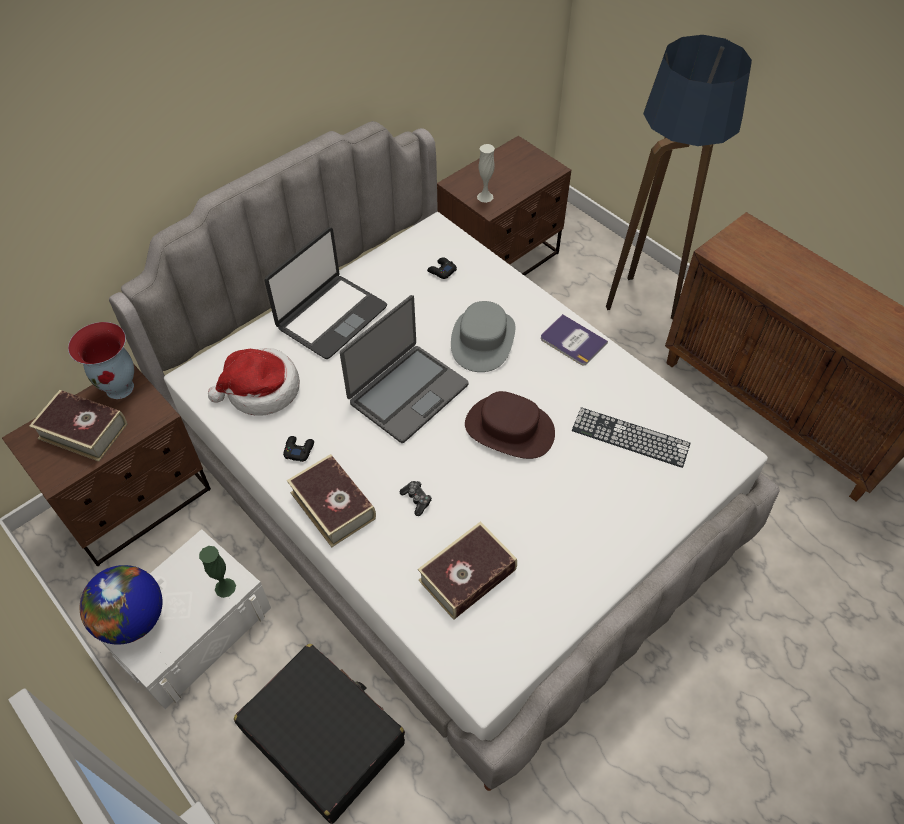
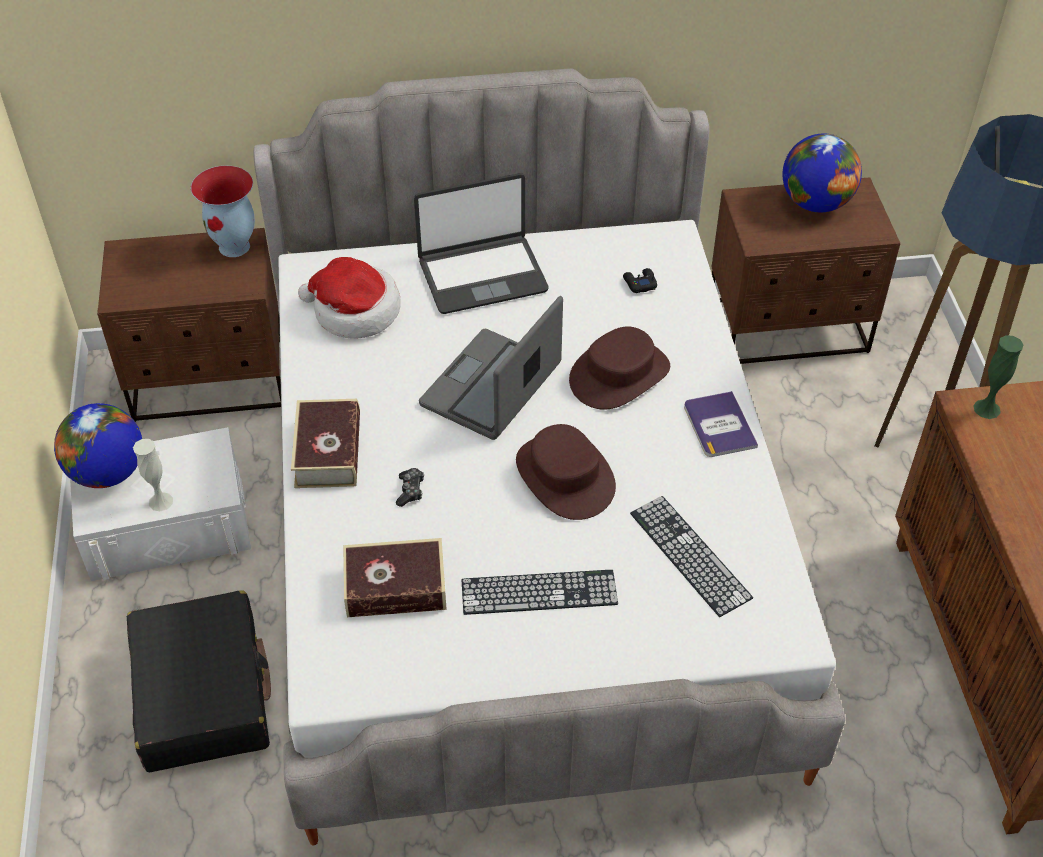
camera: 35 degrees right, 5 degrees down
book [29,390,127,462] -> none
green vase [199,546,236,598] -> green vase moved to [973,335,1024,419]
black game controller [283,436,314,462] -> none
laptop [340,295,468,443] -> laptop turned 135 degrees clockwise [419,296,563,440]
grey hat [451,301,515,372] -> brown hat [569,327,670,410]
white vase [477,144,495,203] -> white vase moved to [133,439,173,511]
none -> keyboard [462,570,618,615]
none -> globe [782,133,862,212]

